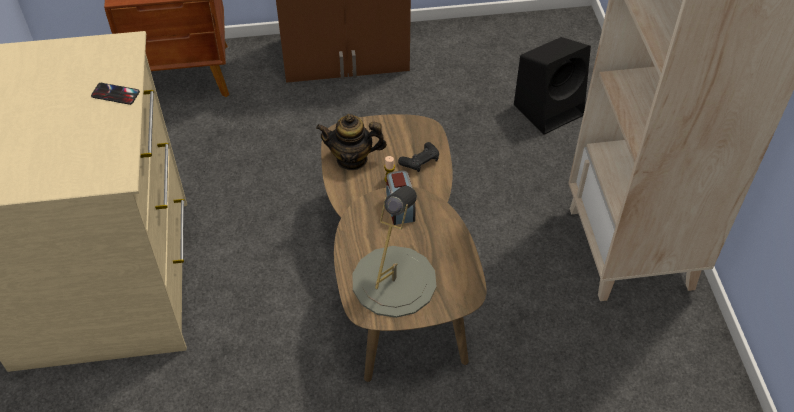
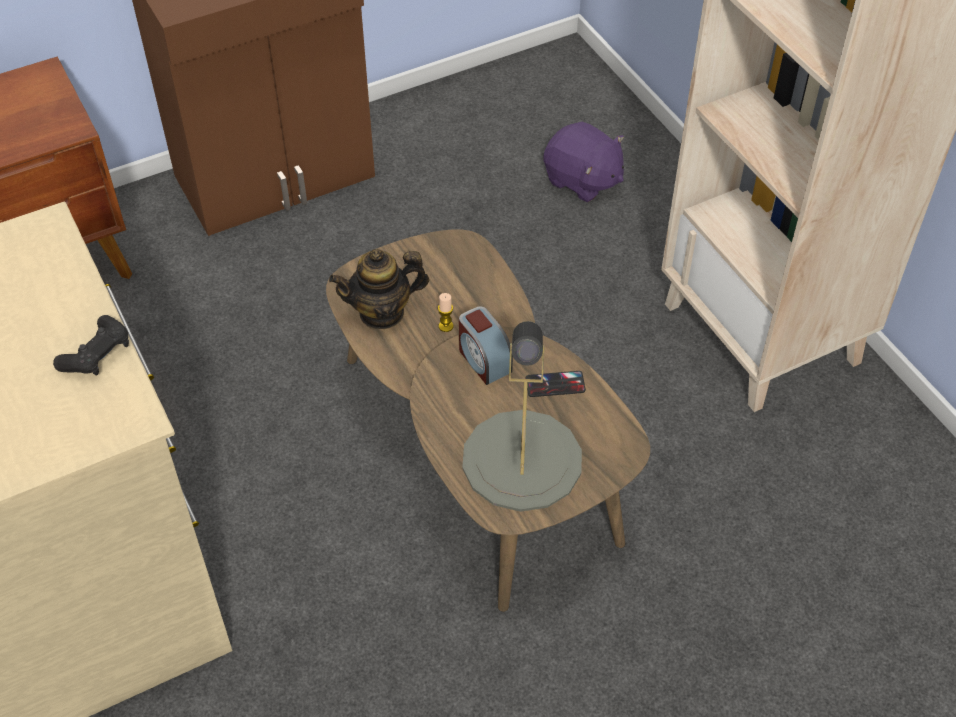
camera: 20 degrees left, 0 degrees up
phone [91,83,140,105] -> phone moved to [526,371,586,397]
black game controller [398,142,439,172] -> black game controller moved to [53,315,129,375]
black speaker [514,37,591,135] -> purple plush toy [544,122,624,202]

